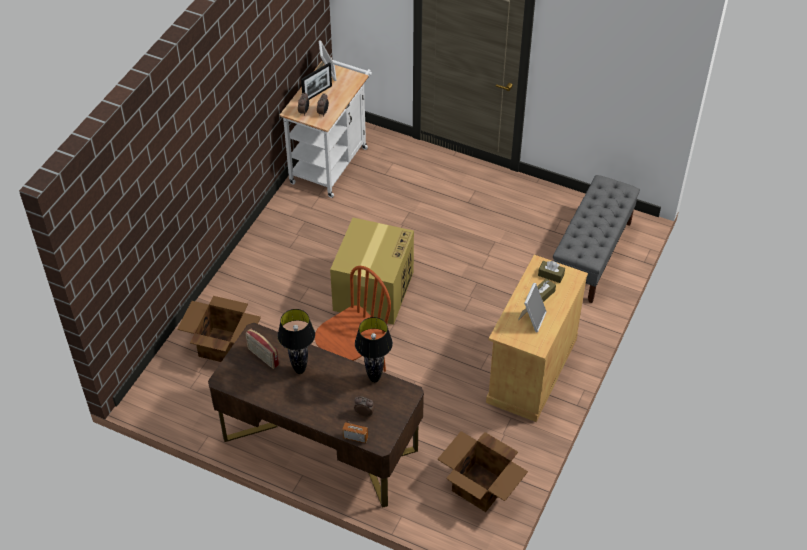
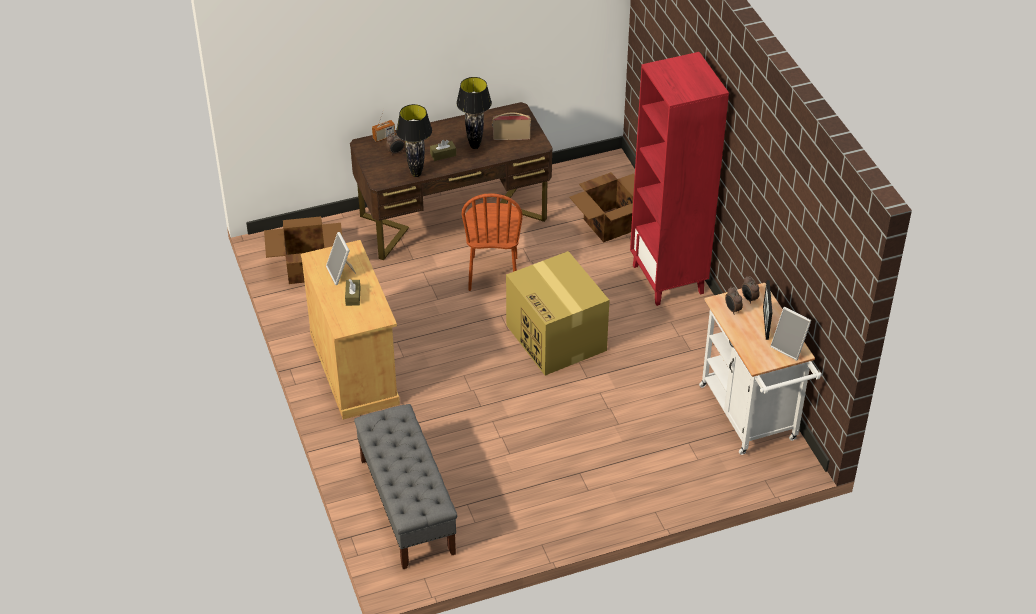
camera: 135 degrees right, 5 degrees down
brown tissue box [538,261,565,283] -> brown tissue box moved to [430,140,456,161]
none -> red bookcase [630,52,729,306]

